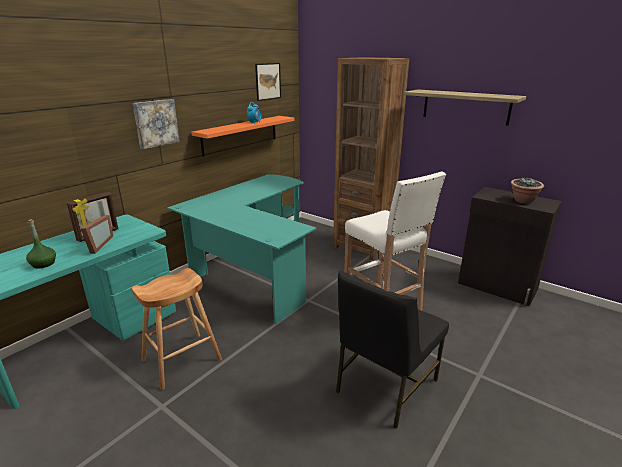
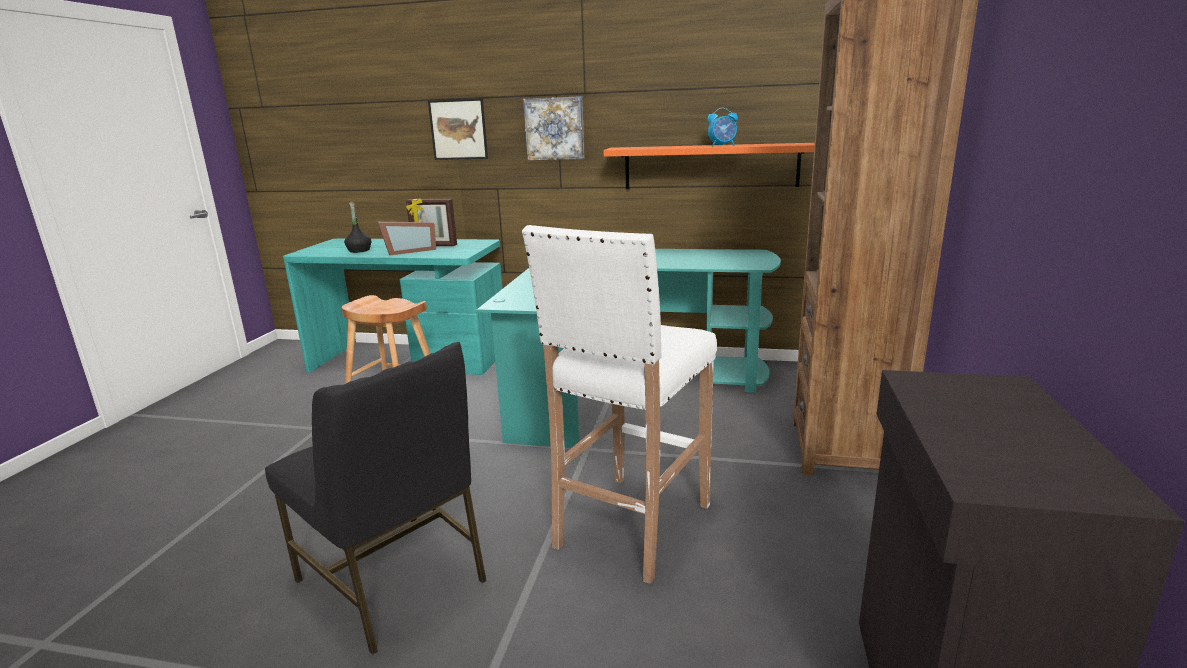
camera: 65 degrees right, 5 degrees down
green bottle [26,219,56,269] -> black bottle [344,201,371,253]
picture [255,63,281,101] -> picture moved to [428,98,488,160]
black chair [336,271,449,429] -> black chair turned 150 degrees counterclockwise [265,342,487,655]
shelf [404,89,526,125] -> none
potted plant [511,177,544,204] -> none

